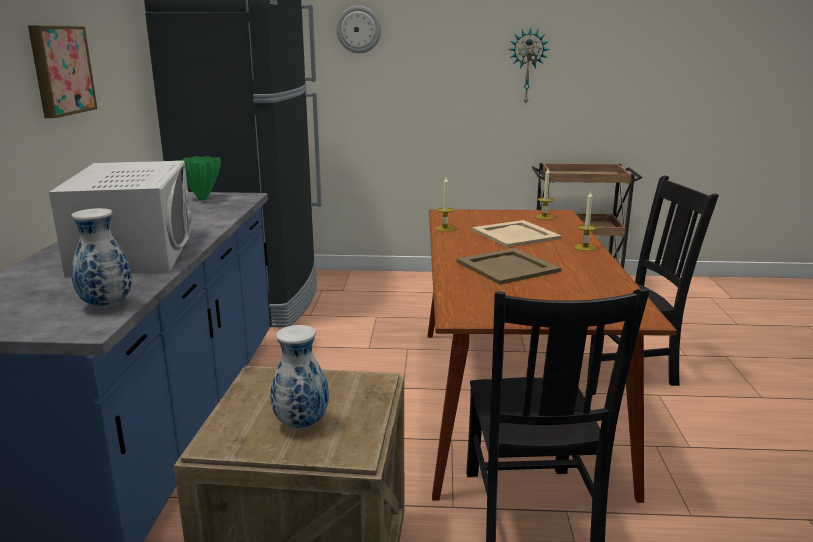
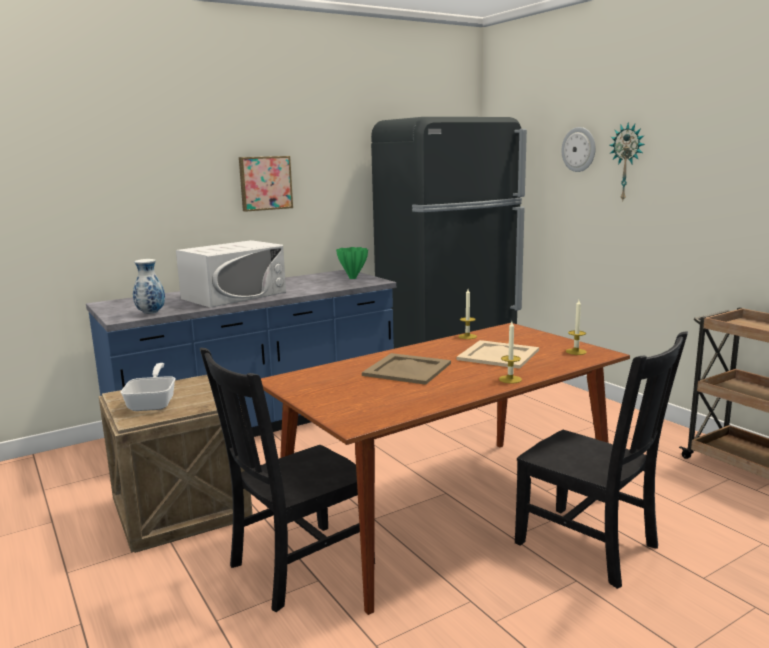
camera: 55 degrees right, 5 degrees down
vase [270,325,329,429] -> frying pan [120,363,176,411]
wall clock [508,27,550,103] -> wall clock moved to [609,123,645,201]

